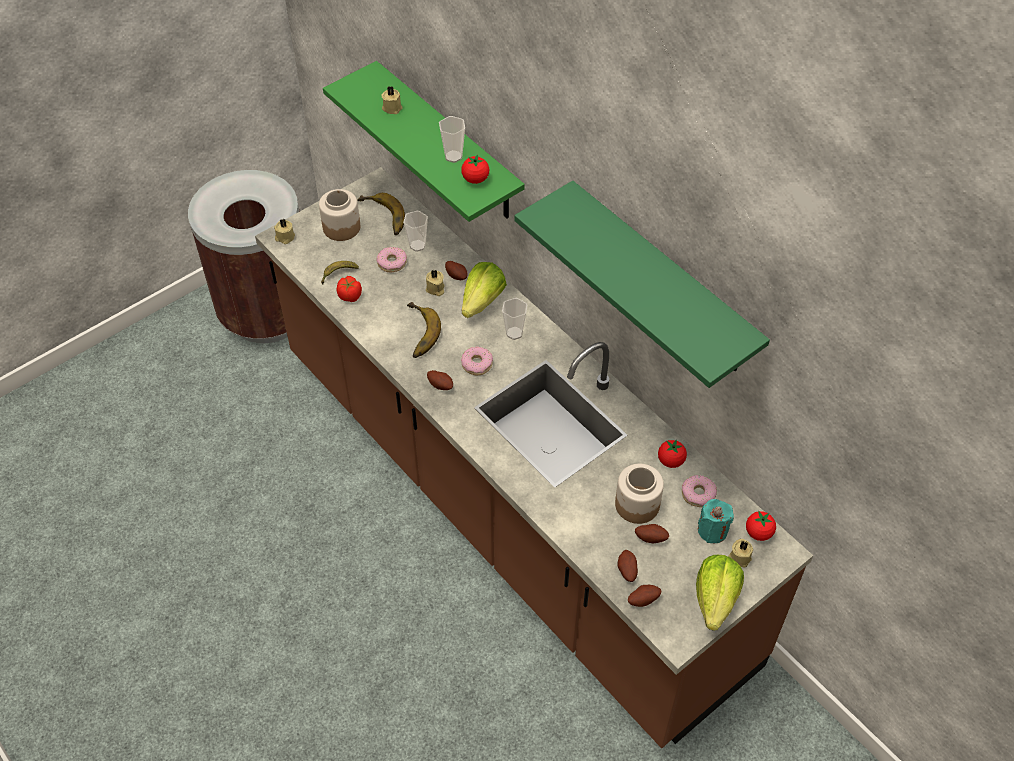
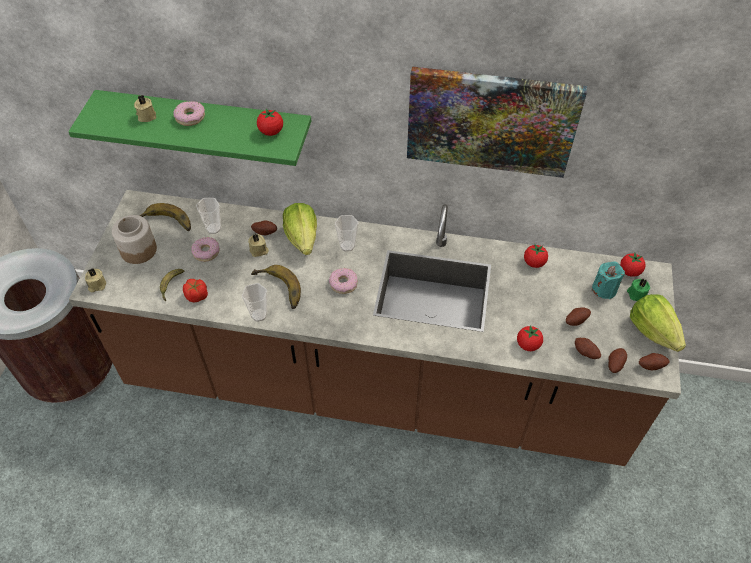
camera: 40 degrees left, 0 degrees up
potato [427,370,453,390] -> potato moved to [639,353,670,370]
cup [439,116,465,163] -> cup moved to [242,283,267,322]
green shelf [514,181,770,388] -> picture [407,67,587,178]
jar [615,464,664,524] -> none
donut [682,475,717,507] -> donut moved to [173,101,205,126]
beige candle [728,539,753,568] -> green candle [627,278,650,301]
none -> tomato [517,325,543,351]

